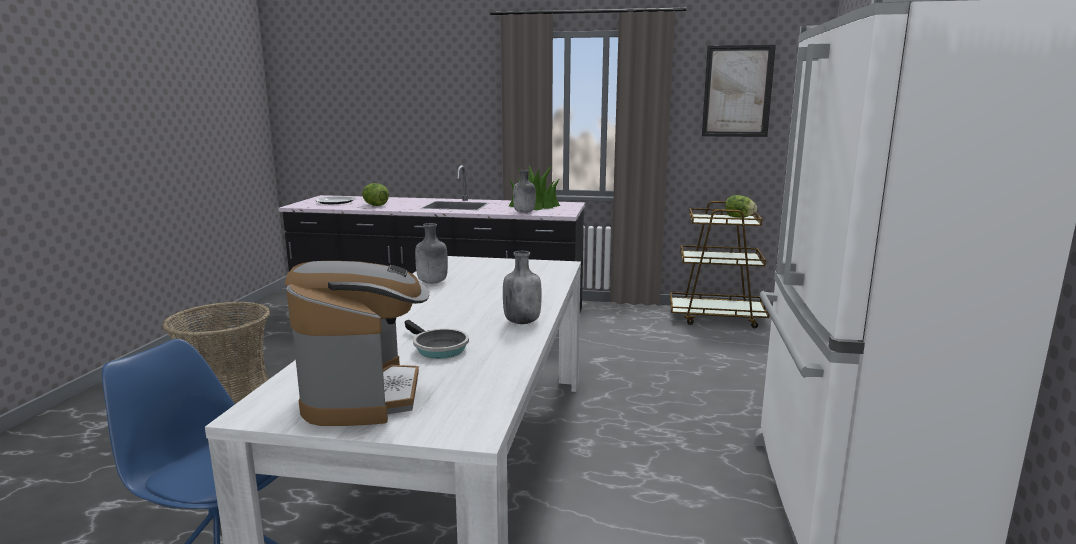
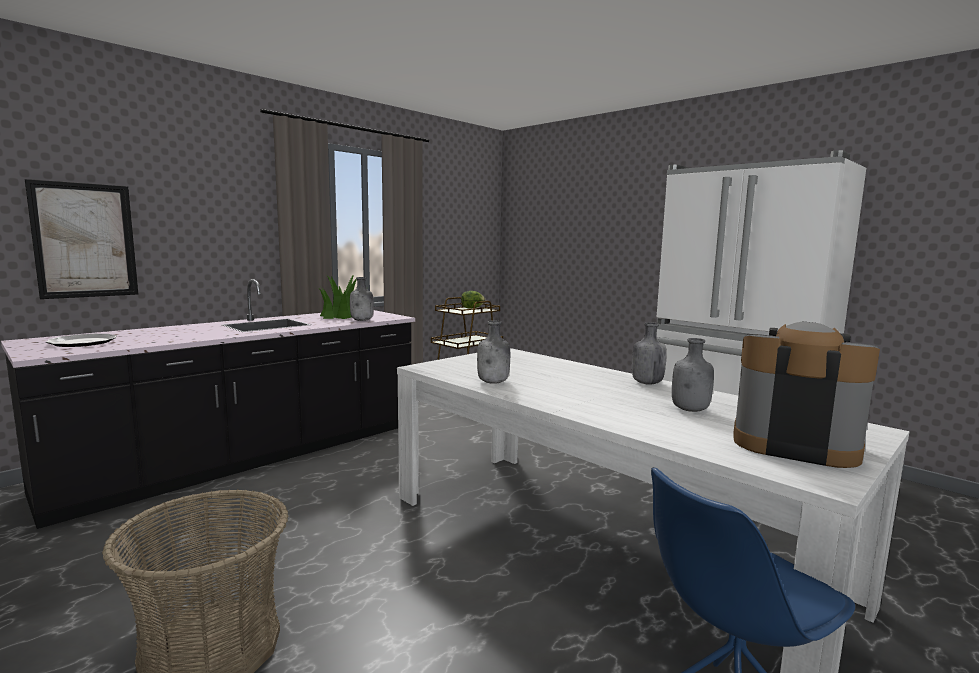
camera: 55 degrees left, 5 degrees down
lettuce [362,183,389,206] -> none
frying pan [404,320,469,359] -> grey bottle [672,338,714,412]
picture [702,45,776,137] -> picture moved to [25,179,138,299]

